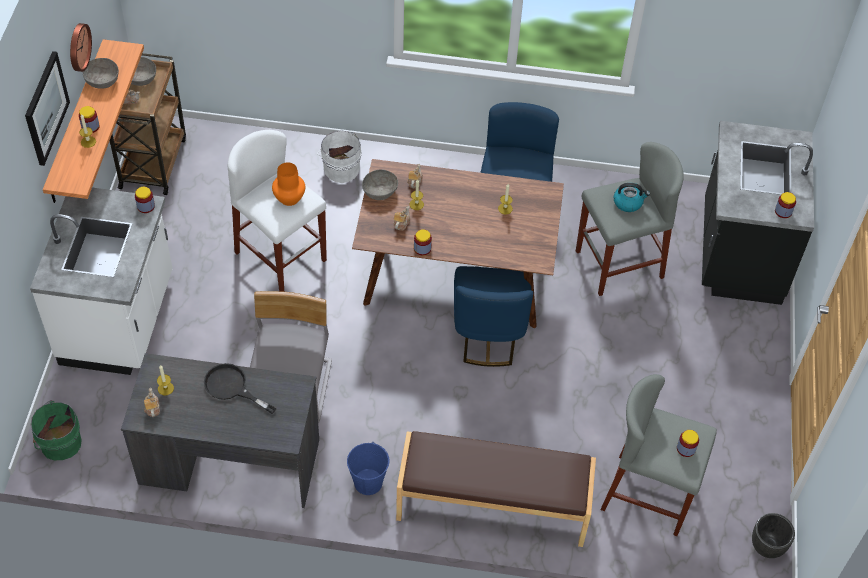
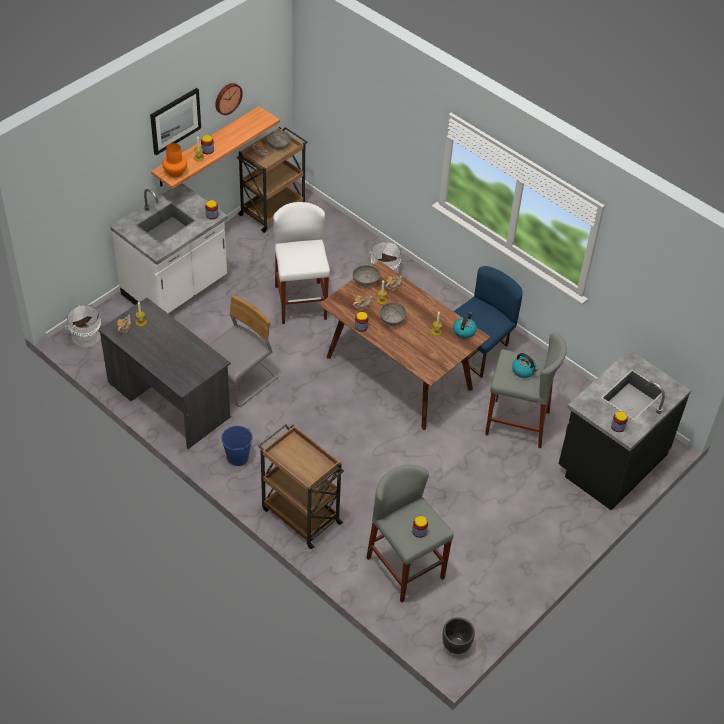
camera: 35 degrees right, 5 degrees down
green bucket [31,400,82,460] -> white bucket [65,305,101,347]
grey bowl [83,58,119,89] -> grey bowl moved to [380,302,406,326]
black frying pan [204,363,277,414] -> none
orange vase [272,162,305,206] -> orange vase moved to [162,143,187,178]
brown bench [396,431,596,547] -> brown cart [258,424,344,549]
blue chair [454,266,533,367] -> none
none -> kettle [453,312,477,339]

